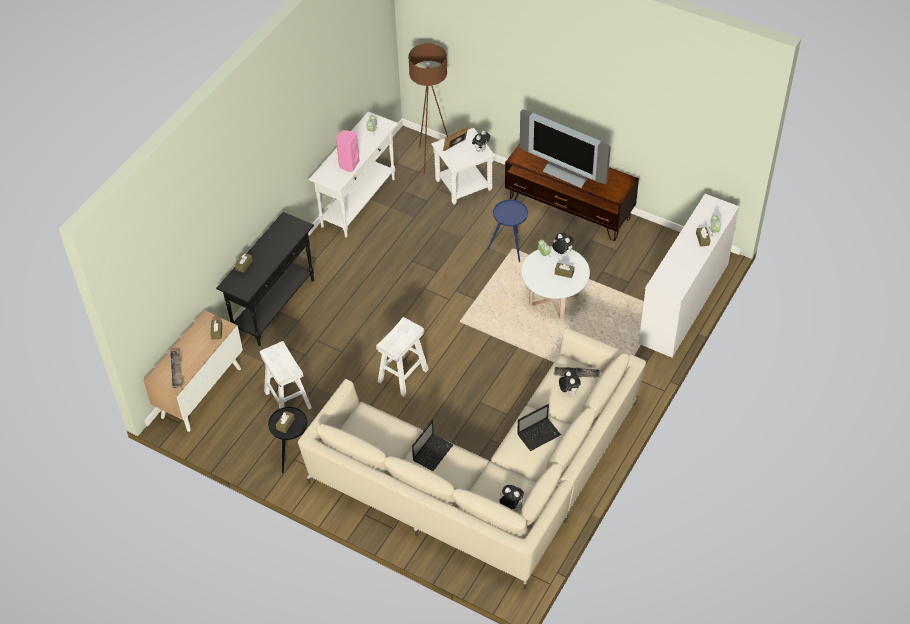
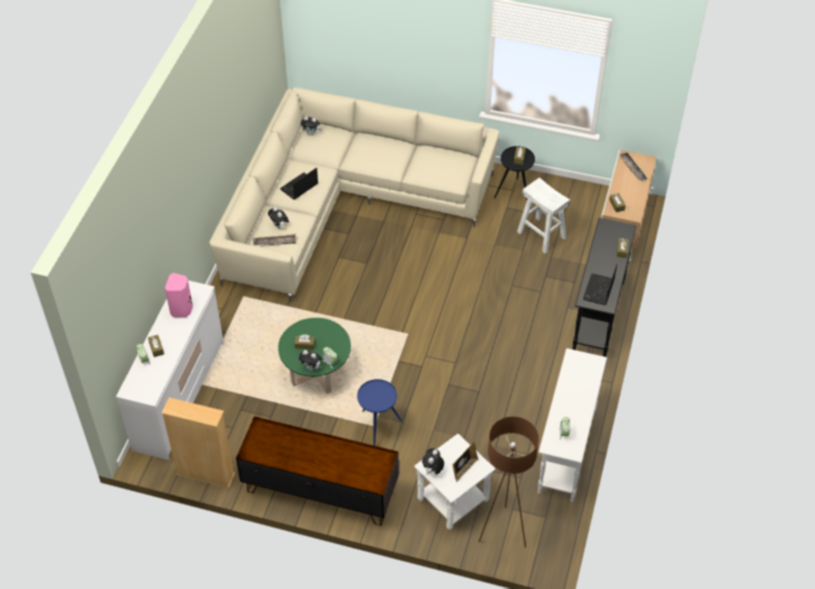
camera: 165 degrees right, 0 degrees up
pink speaker [336,130,360,172] -> pink speaker moved to [165,273,193,317]
white stool [376,317,429,397] -> none
laptop [412,420,453,471] -> laptop moved to [583,264,617,305]
television [520,109,611,188] -> none
white coffee table [522,246,590,319] -> green coffee table [278,318,351,394]
none -> beige bookcase [161,397,235,488]

